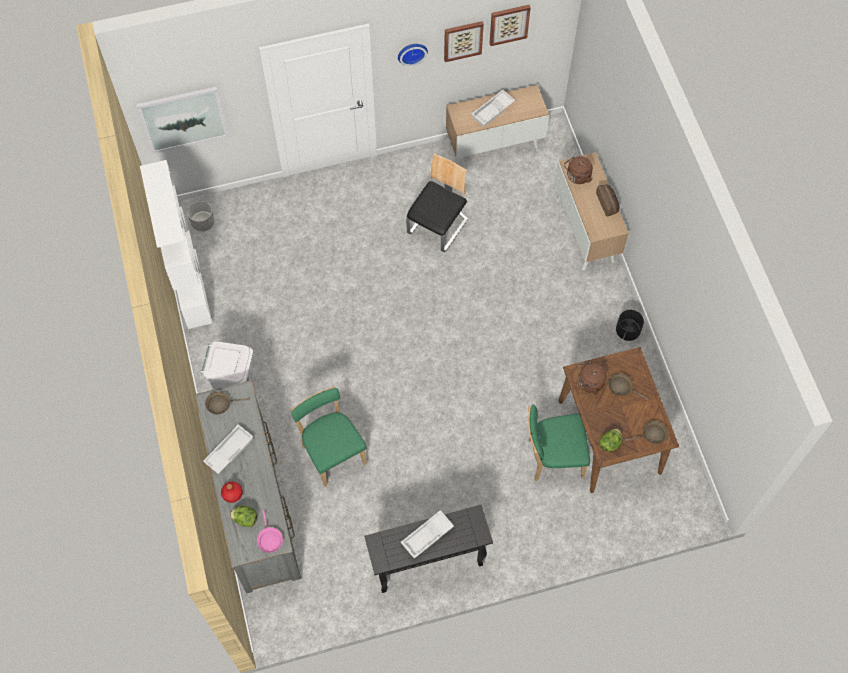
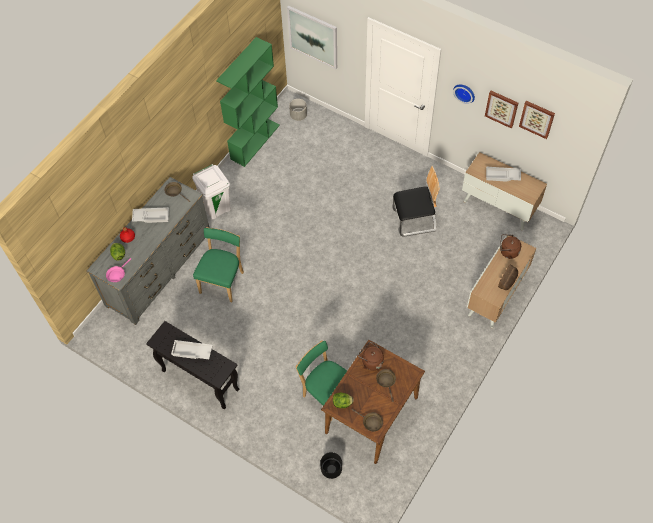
camera: 50 degrees right, 5 degrees down
white bookcase [140,160,212,329] -> green bookcase [216,37,280,167]
black planter [616,310,644,341] -> black planter moved to [320,452,342,479]

